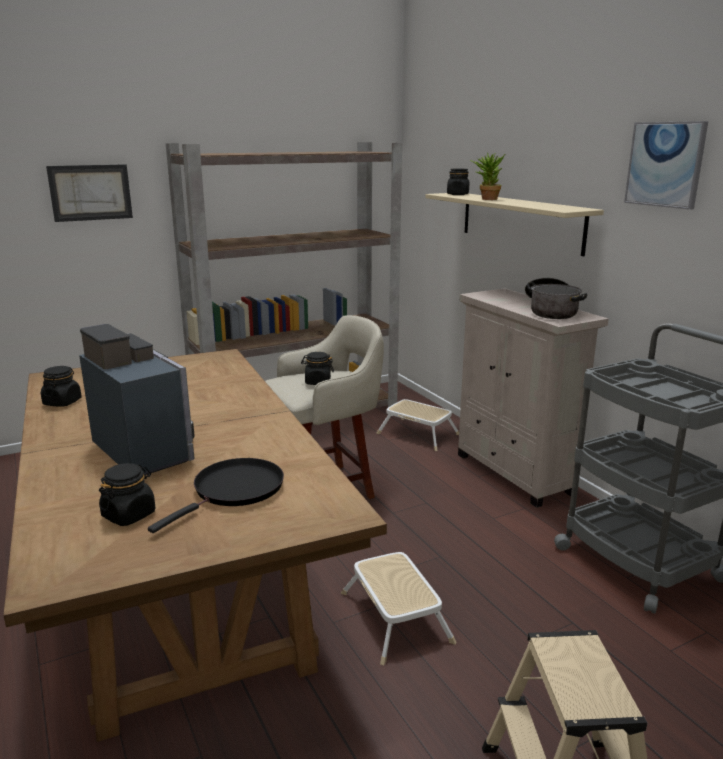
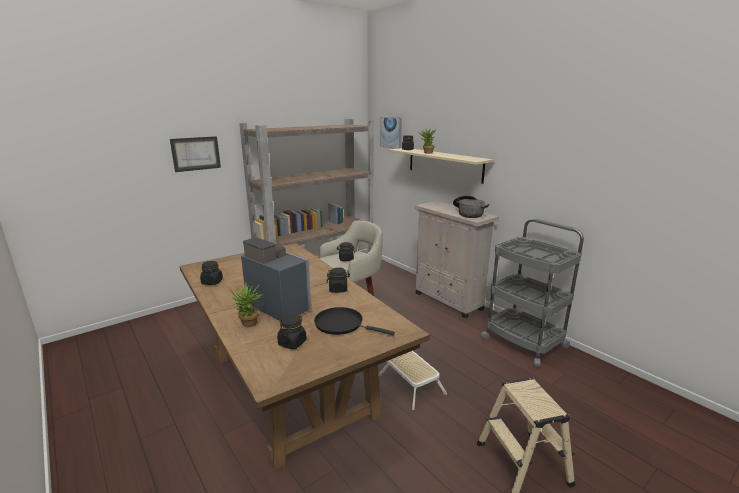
camera: 10 degrees left, 0 degrees up
black frying pan [148,458,284,533] -> black frying pan turned 90 degrees counterclockwise [314,307,395,335]
beige step ladder [377,399,459,451] -> none
picture [624,121,708,210] -> picture moved to [380,117,402,149]
none -> potted plant [231,283,263,327]
none -> black jar [326,268,350,293]

